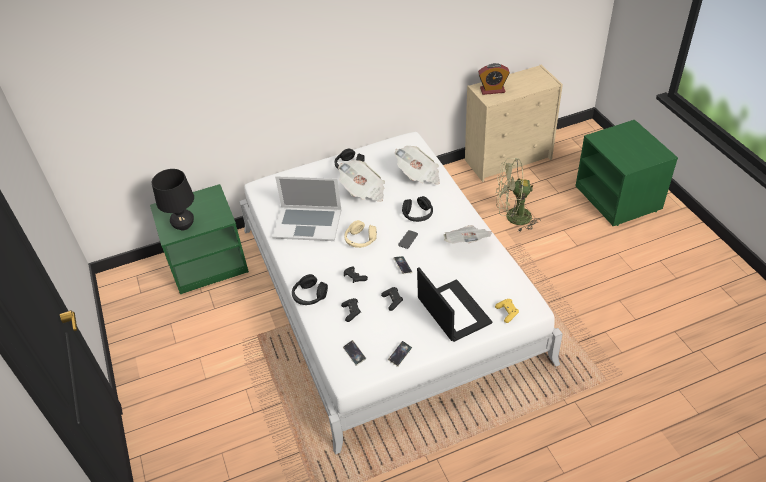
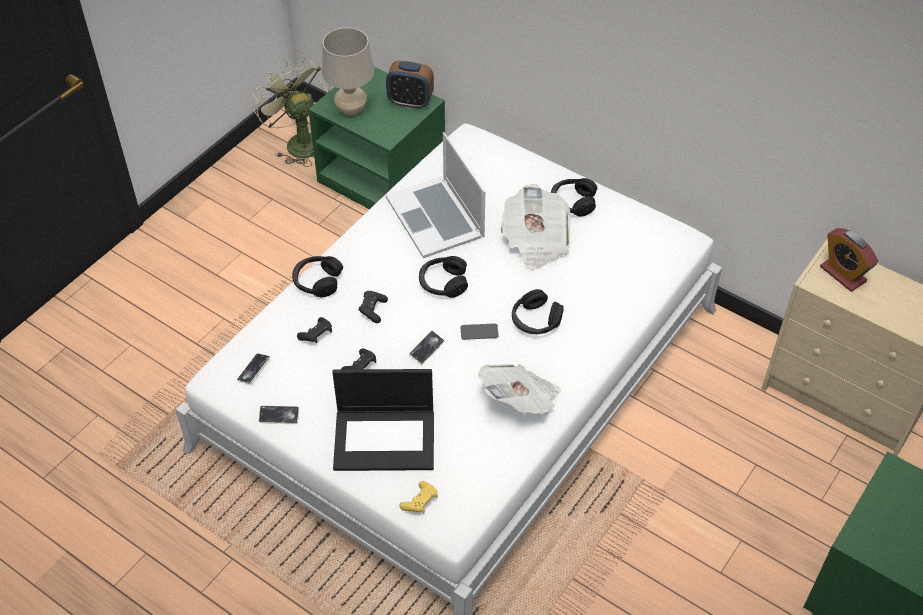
camera: 55 degrees right, 5 degrees up
black table lamp [152,169,194,230] -> beige table lamp [322,27,374,116]
beige headphones [344,220,377,248] -> black headphones [419,256,468,298]
newspaper [395,146,440,185] -> none
laptop [417,267,492,342] -> laptop turned 60 degrees clockwise [332,369,434,471]
green fan [496,158,540,232] -> green fan moved to [252,57,330,167]
none -> alarm clock [386,61,434,109]

